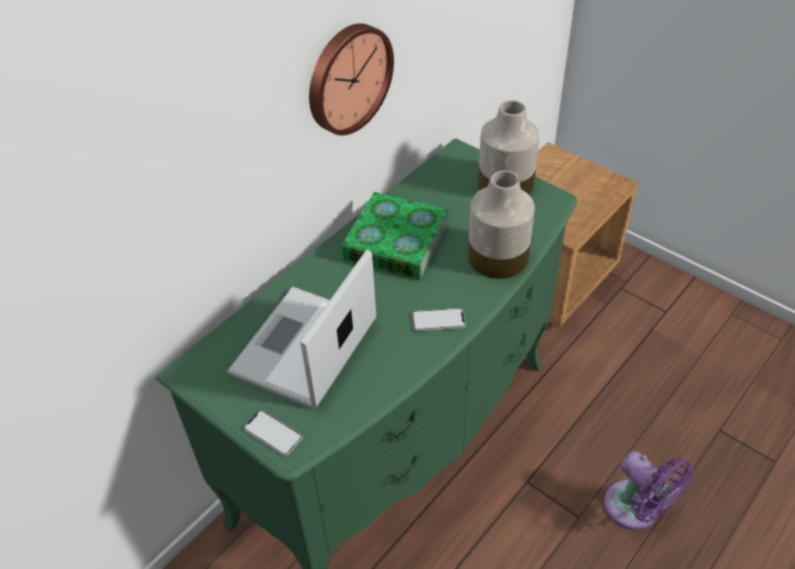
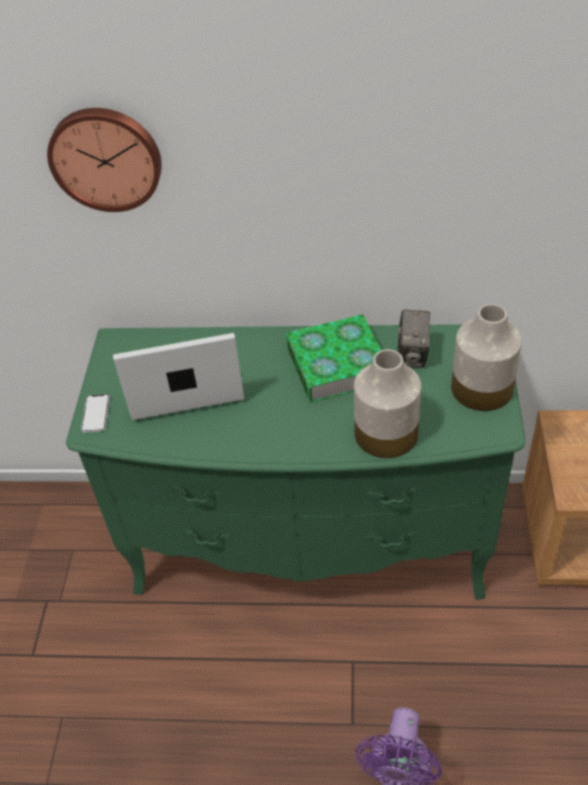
camera: 55 degrees right, 0 degrees up
wall clock [309,23,394,135] -> wall clock moved to [47,108,162,212]
phone [412,308,466,331] -> none
none -> camera [397,309,430,368]

